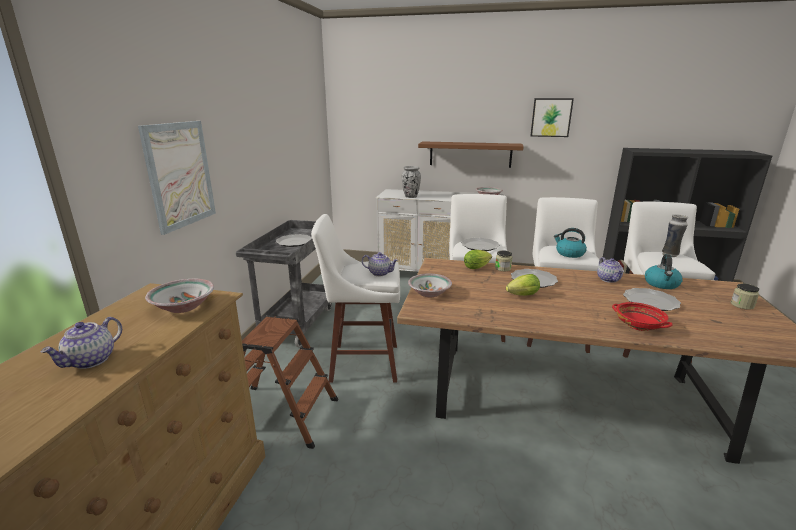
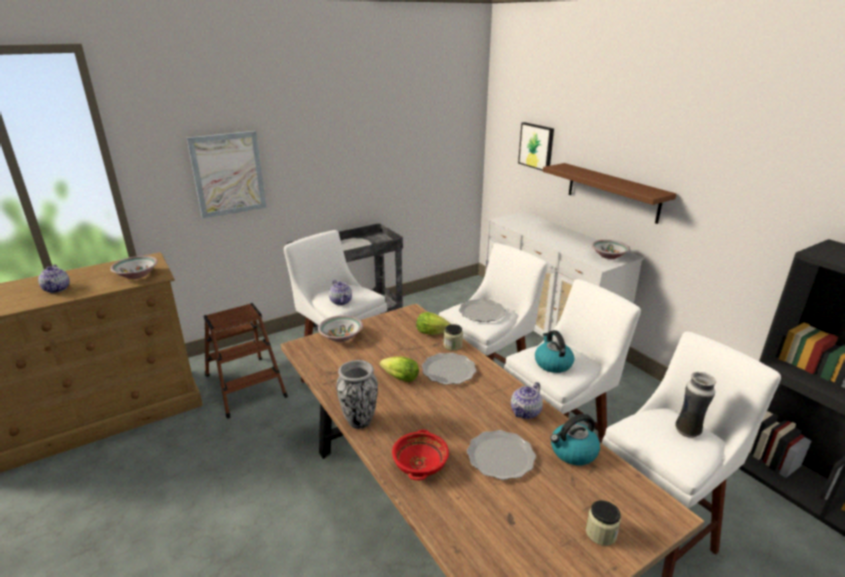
camera: 45 degrees right, 5 degrees up
teapot [40,317,122,369] -> teapot turned 90 degrees counterclockwise [38,264,70,293]
vase [402,166,421,198] -> vase moved to [336,360,378,429]
picture [530,98,574,137] -> picture moved to [518,122,554,171]

